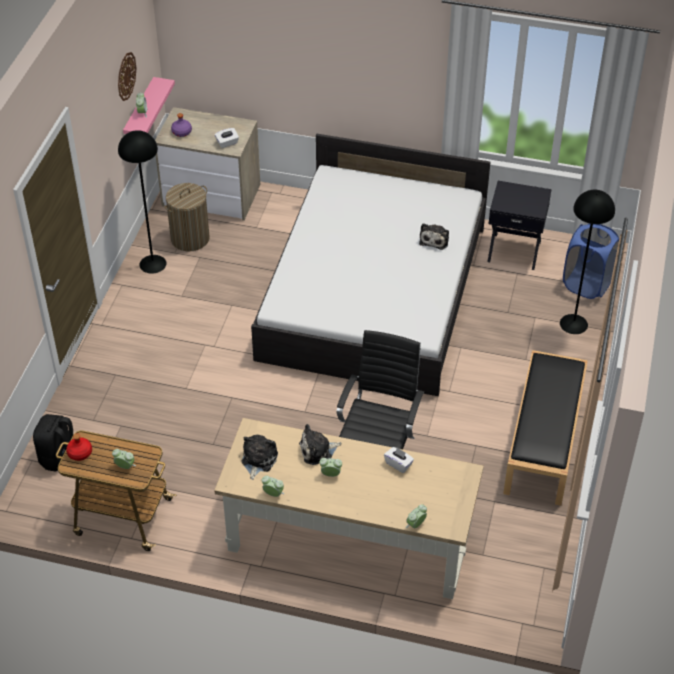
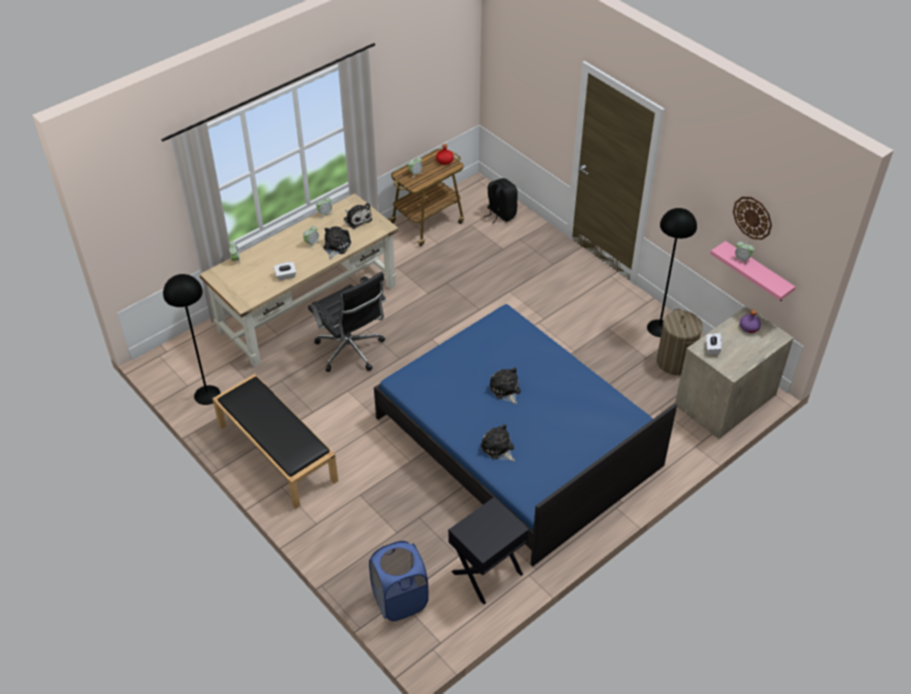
camera: 125 degrees right, 0 degrees up
white bed [251,134,491,396] -> blue bed [374,304,677,566]
black floor lamp [560,190,615,334] -> black floor lamp moved to [163,274,221,405]
none -> plush toy [490,367,521,404]

